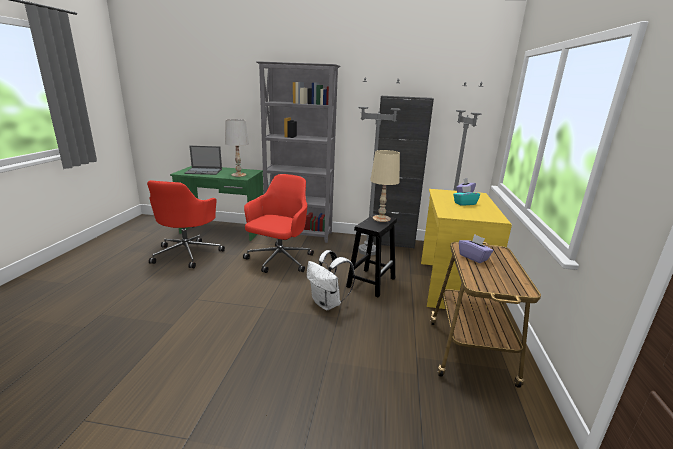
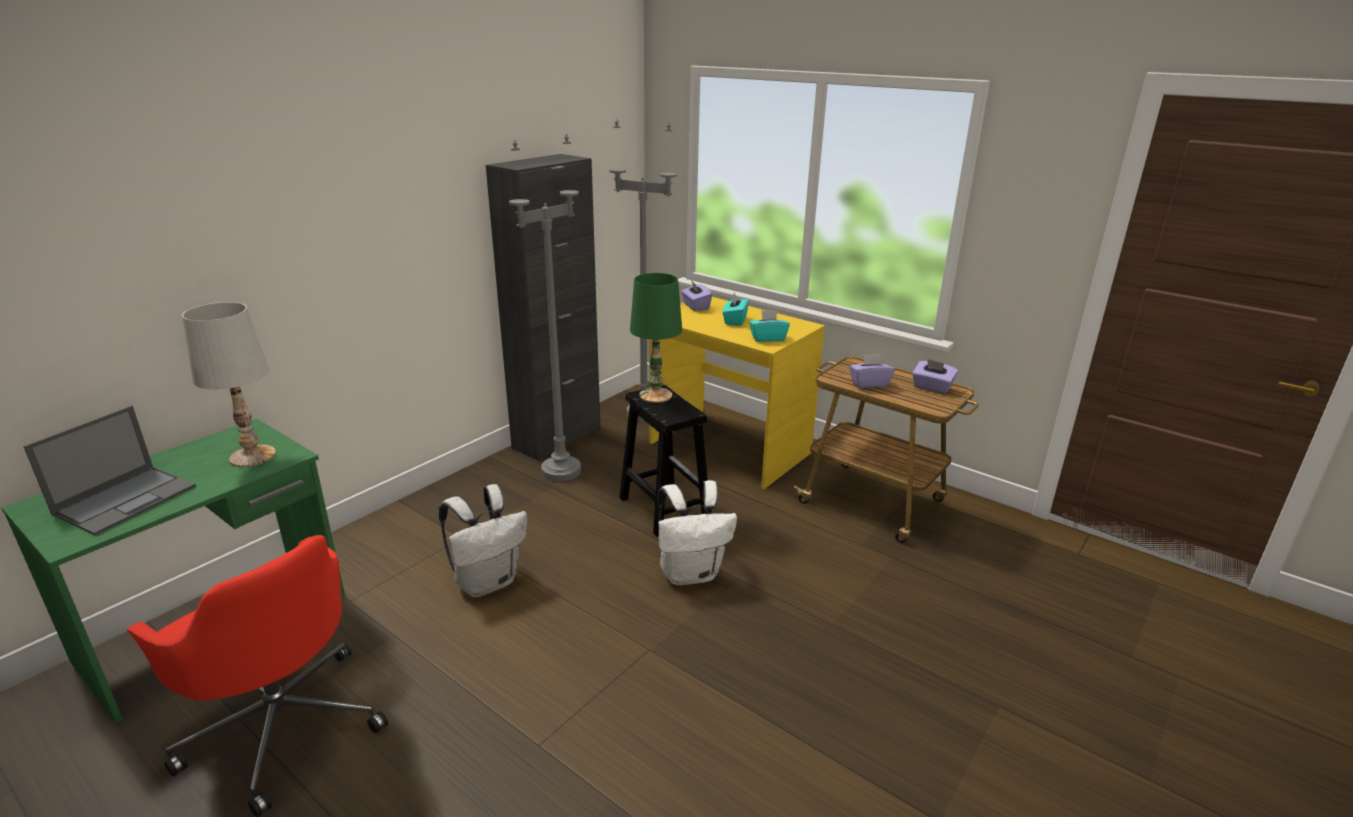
camera: 60 degrees left, 5 degrees up
red office chair [243,174,314,273] -> white backpack [439,484,527,597]
grey bookcase [256,61,340,243] -> none
beige table lamp [370,150,400,222] -> green table lamp [630,273,682,403]
none -> turquoise tissue box [749,310,790,342]
none -> purple tissue box [912,359,958,394]

